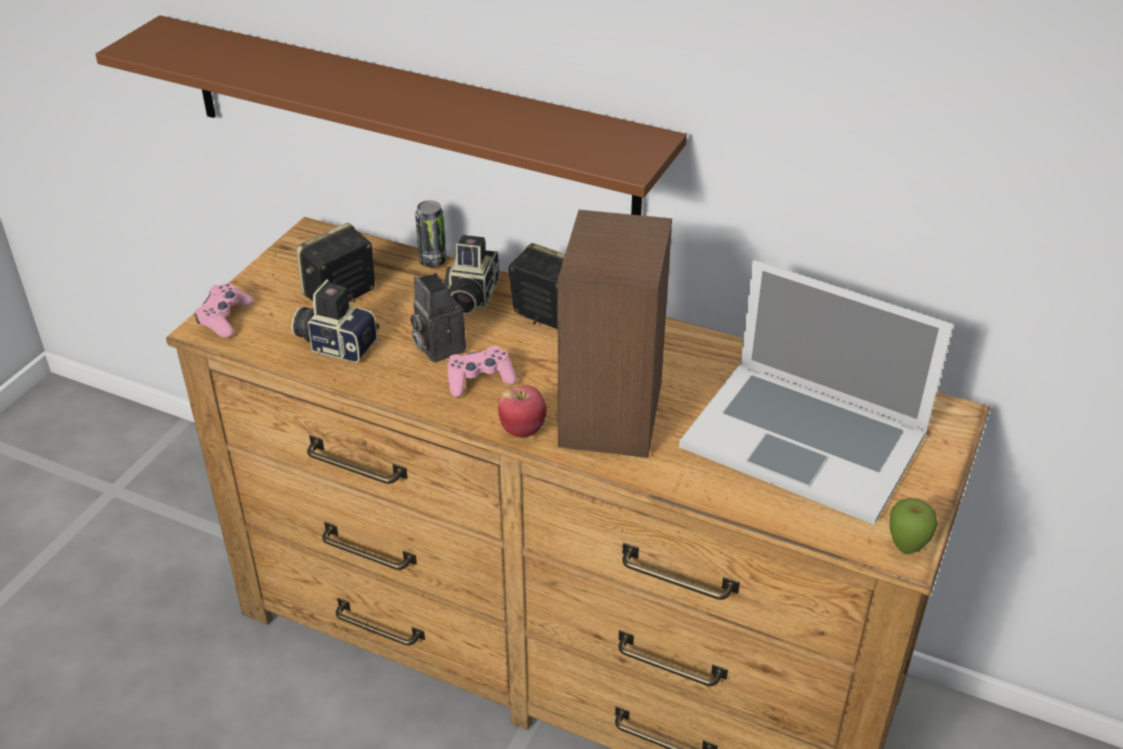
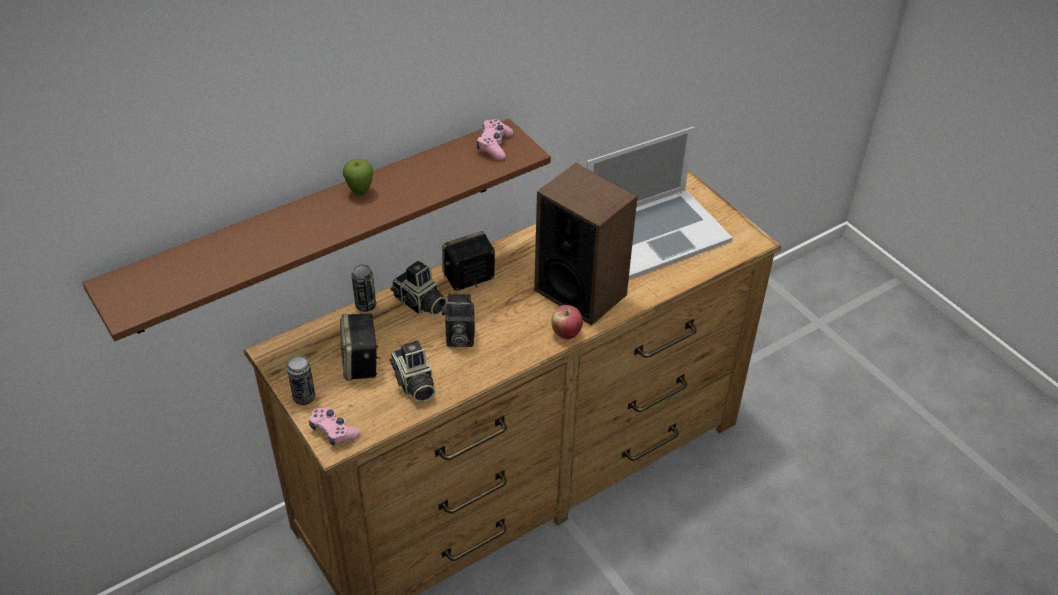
camera: 60 degrees left, 5 degrees up
camera [292,280,379,363] -> camera turned 75 degrees counterclockwise [389,340,435,402]
pink game controller [447,346,517,397] -> pink game controller moved to [477,119,514,160]
apple [890,498,938,554] -> apple moved to [343,159,373,195]
none -> can [287,355,315,405]

